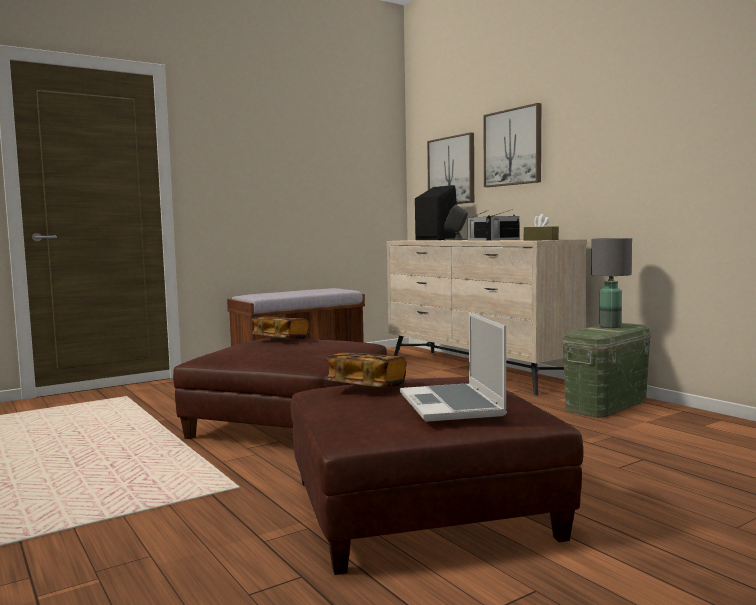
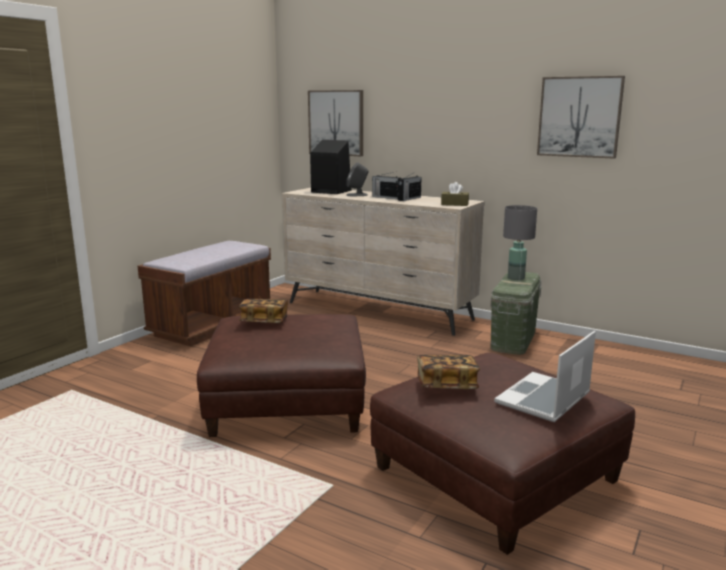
camera: 25 degrees left, 10 degrees up
laptop [400,312,507,422] -> laptop turned 75 degrees clockwise [494,331,596,422]
picture [484,103,541,187] -> picture moved to [537,76,625,159]

